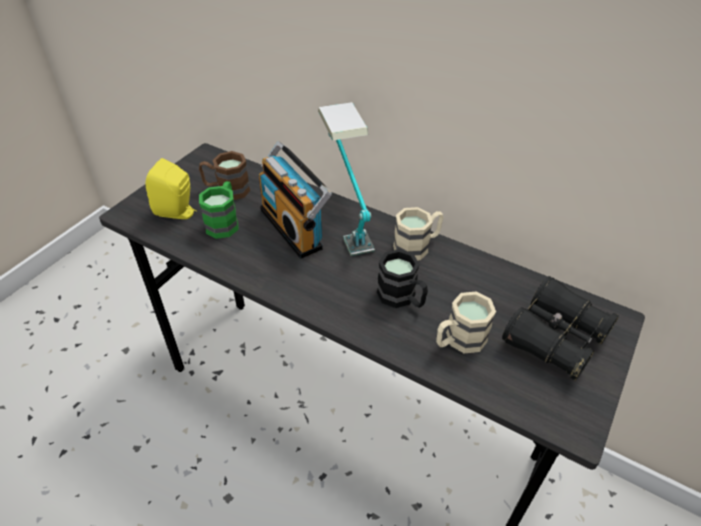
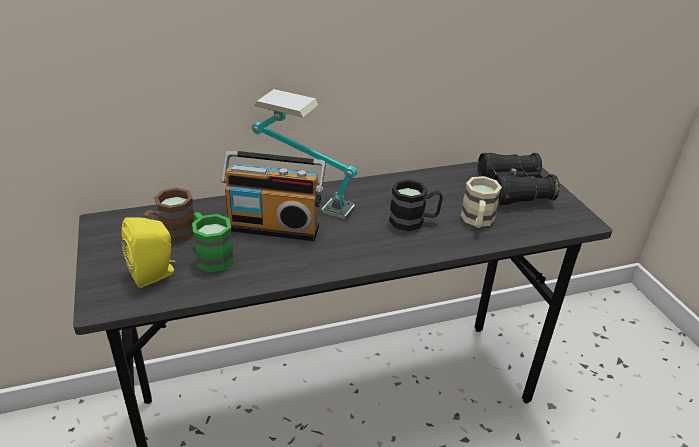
camera: 50 degrees left, 10 degrees down
beige mug [393,207,443,260] -> none

